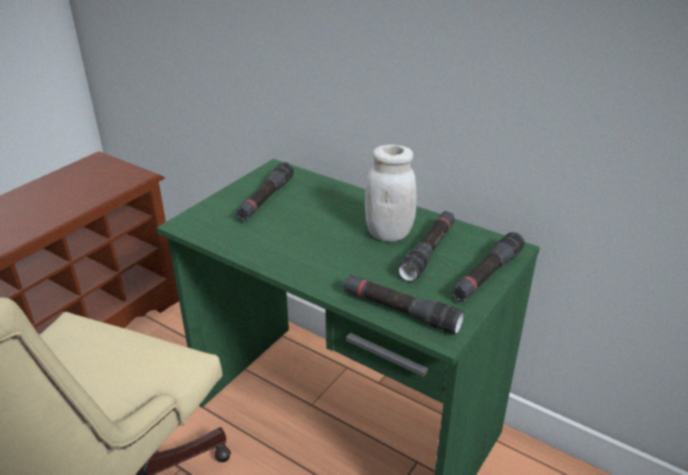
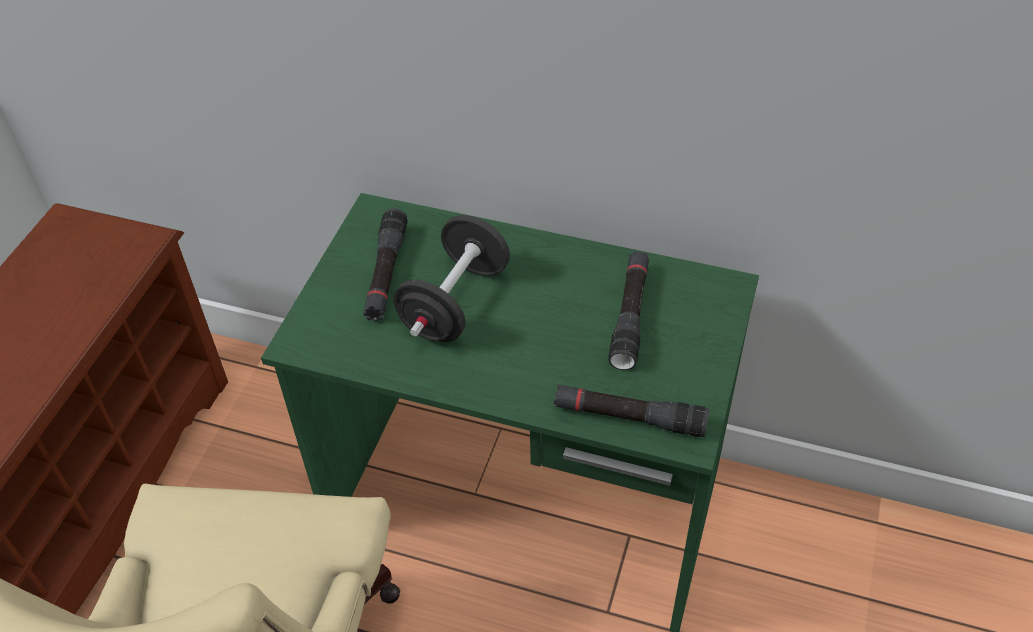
camera: 15 degrees left, 15 degrees up
white jar [365,145,417,241] -> none
black flashlight [451,232,525,302] -> none
none -> black dumbbell [393,215,510,342]

